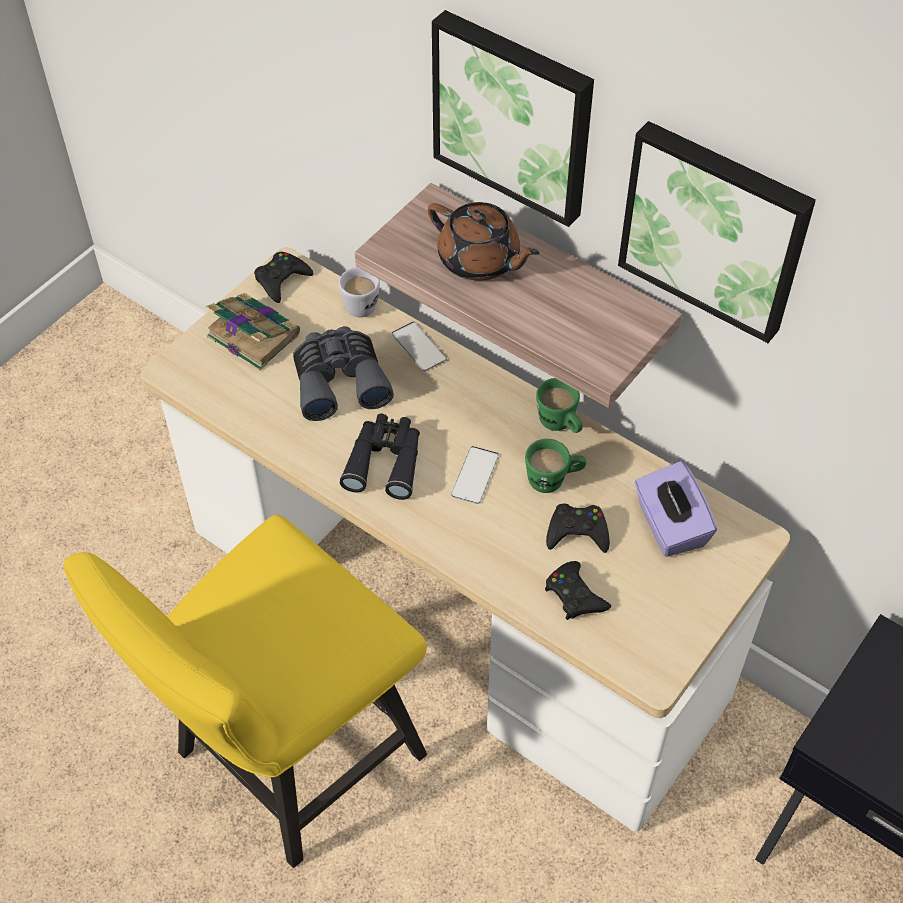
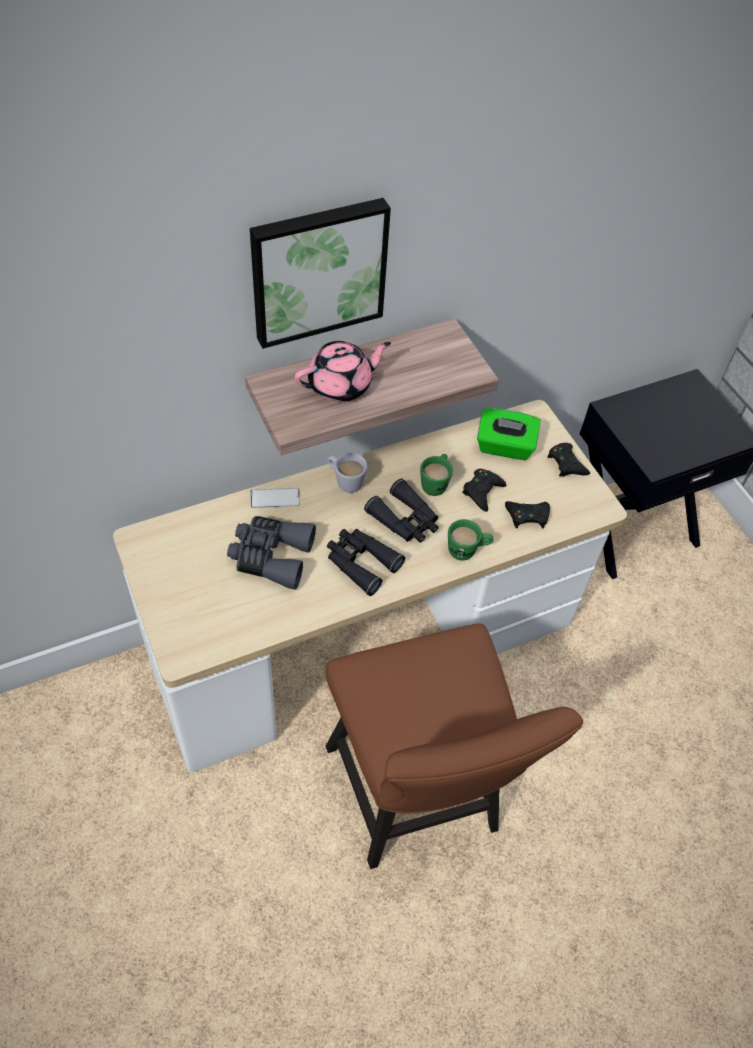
camera: 65 degrees left, 0 degrees up
yellow chair [64,515,427,868] -> brown chair [326,623,583,869]
book [206,293,300,370] -> none
black game controller [254,252,313,303] -> black game controller moved to [548,443,590,477]
white mug [339,267,380,317] -> white mug moved to [327,453,367,493]
brown teapot [428,202,539,281] -> pink teapot [295,341,391,402]
phone [451,446,499,504] -> black binoculars [364,479,439,543]
green mug [536,378,583,433] -> green mug moved to [448,519,494,560]
picture [618,121,816,343] -> none
purple tissue box [634,461,717,557] -> green tissue box [477,408,541,460]

